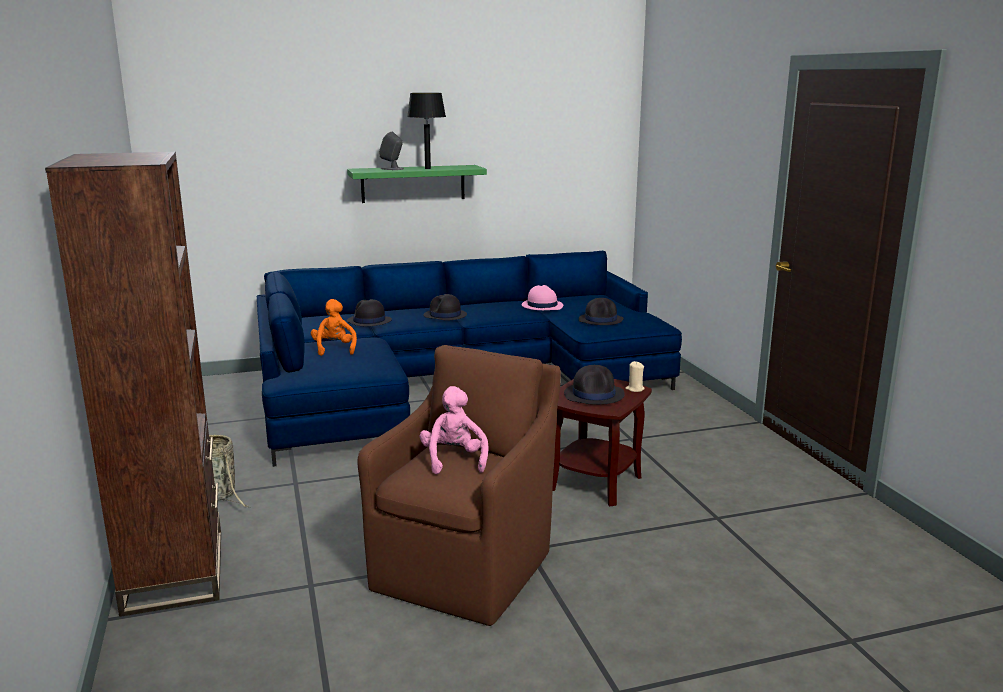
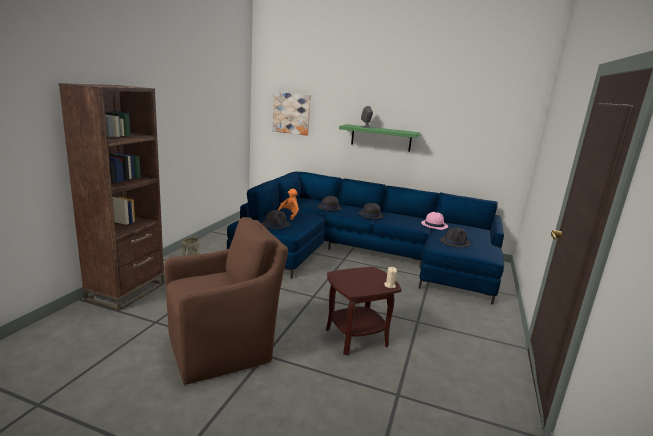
camera: 35 degrees right, 0 degrees up
black table lamp [407,93,446,169] -> none
pink plush toy [420,386,489,474] -> none
black hat [564,365,625,405] -> black hat moved to [261,210,290,229]
none -> picture [272,92,311,136]

